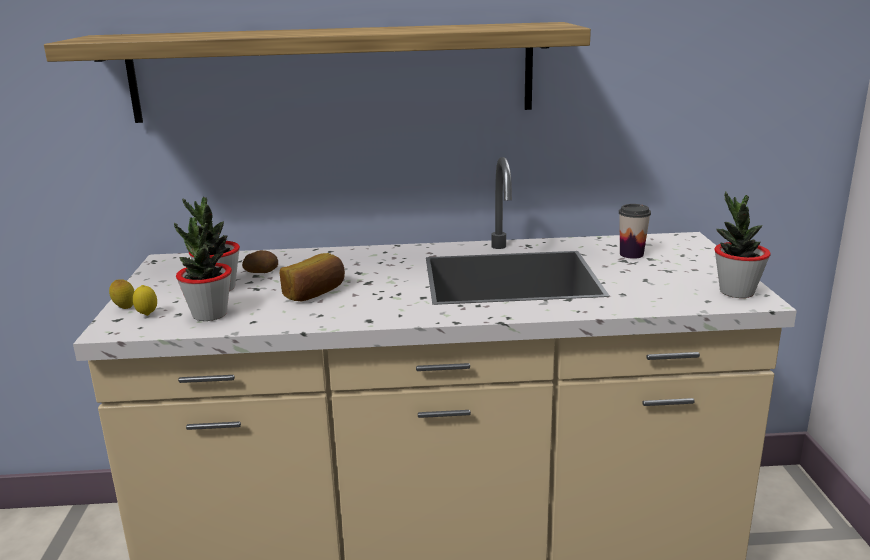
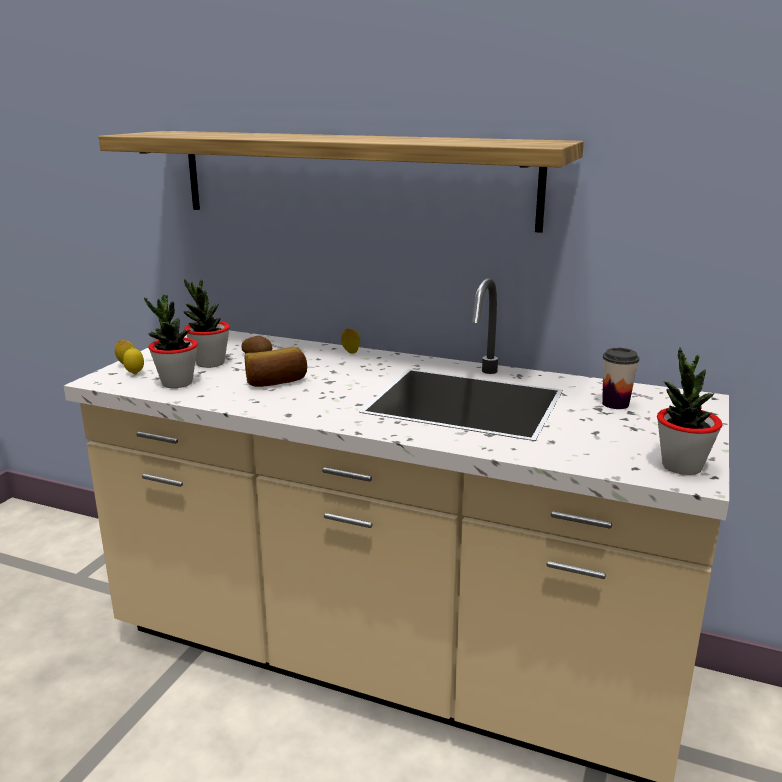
camera: 25 degrees right, 0 degrees up
none -> lemon [341,328,360,354]

